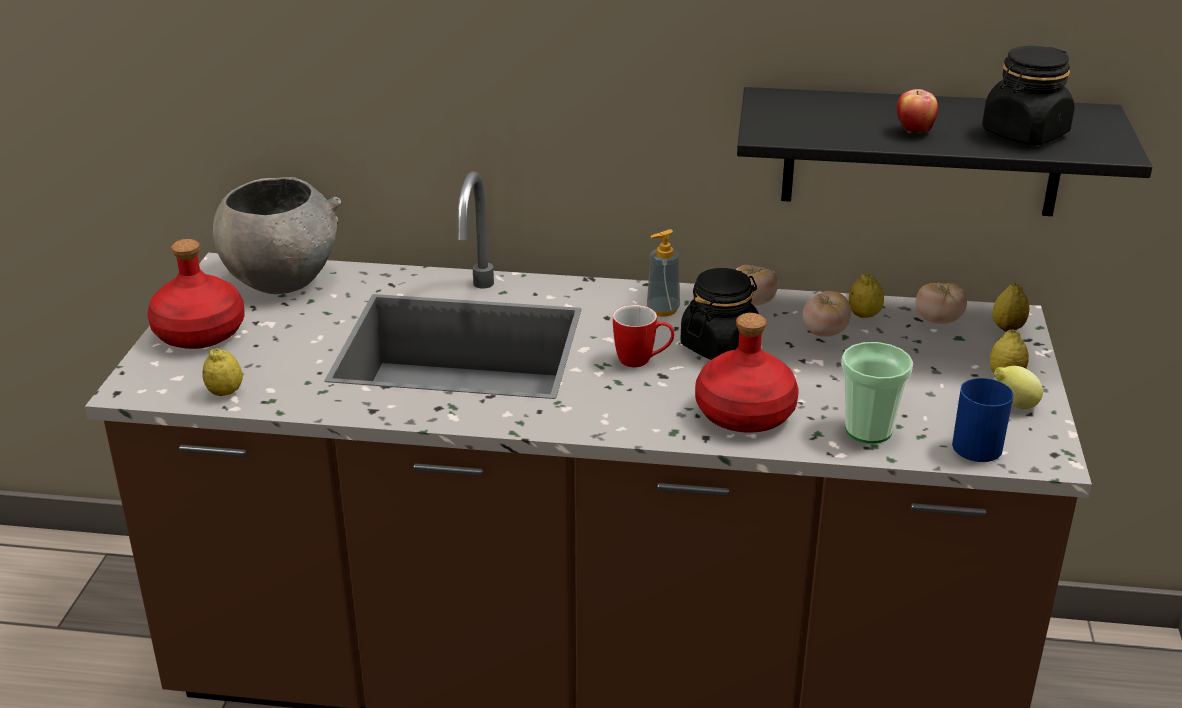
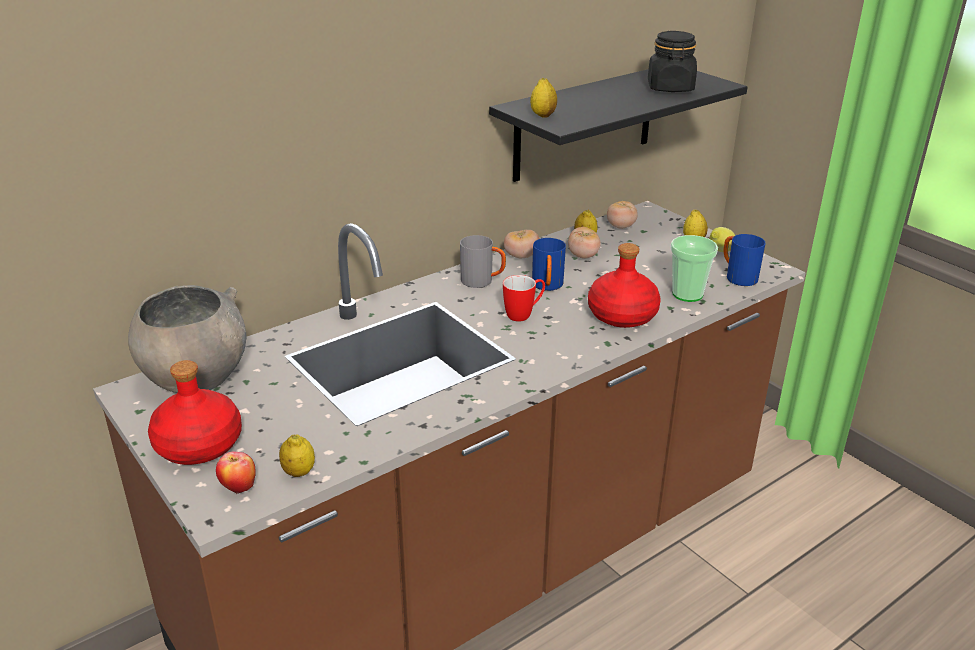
camera: 45 degrees left, 0 degrees up
soap dispenser [647,229,680,317] -> grey mug [460,235,506,288]
black jar [680,268,759,360] -> blue mug [532,238,566,291]
apple [897,89,938,134] -> apple moved to [216,451,256,494]
lemon [993,283,1029,332] -> lemon moved to [530,78,557,118]

